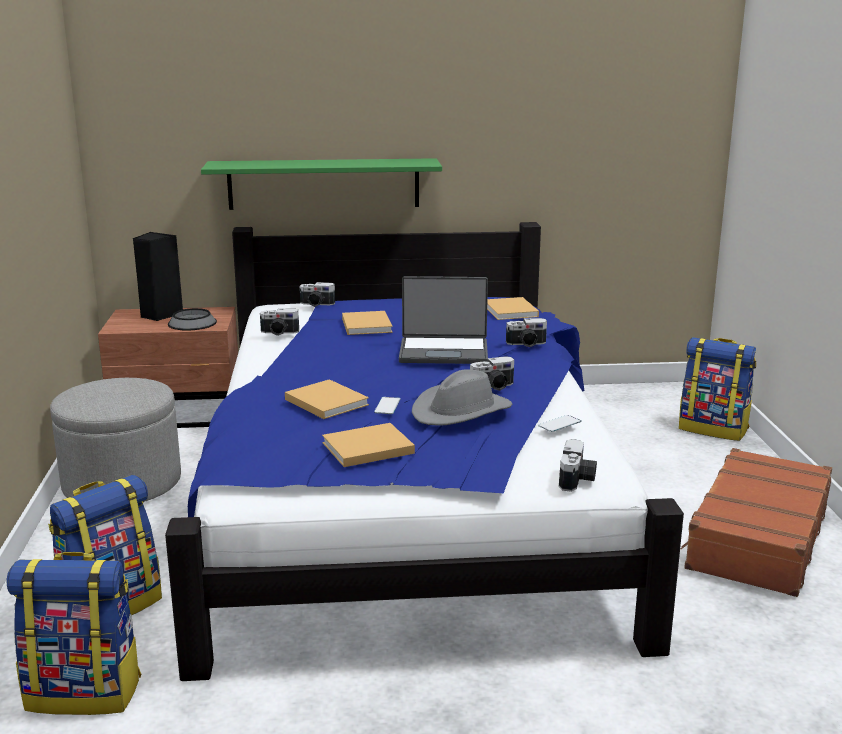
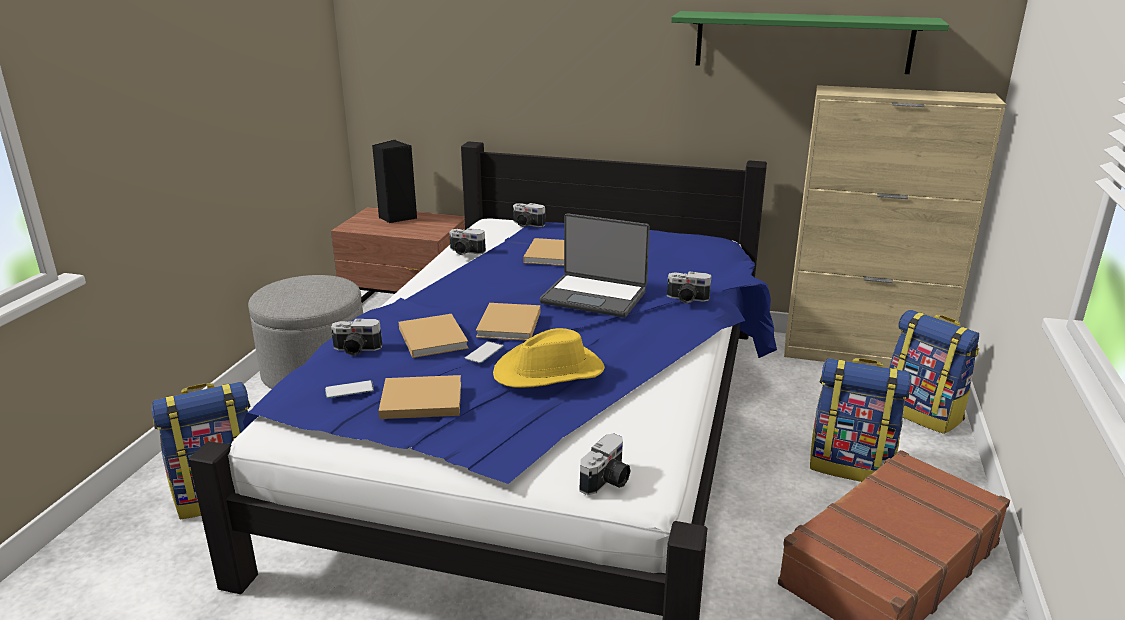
camera: 20 degrees right, 5 degrees up
backpack [6,552,141,715] -> backpack moved to [810,358,911,482]
bowl [168,308,217,331] -> none
green shelf [201,158,442,210] -> green shelf moved to [671,11,949,74]
grey hat [412,369,512,426] -> yellow hat [493,328,605,388]
camera [470,356,514,391] -> camera moved to [331,319,382,356]
beige book [487,297,539,320] -> beige book moved to [476,303,541,341]
phone [538,415,582,432] -> phone moved to [325,380,374,398]
none -> beige cabinet [784,85,1006,368]

